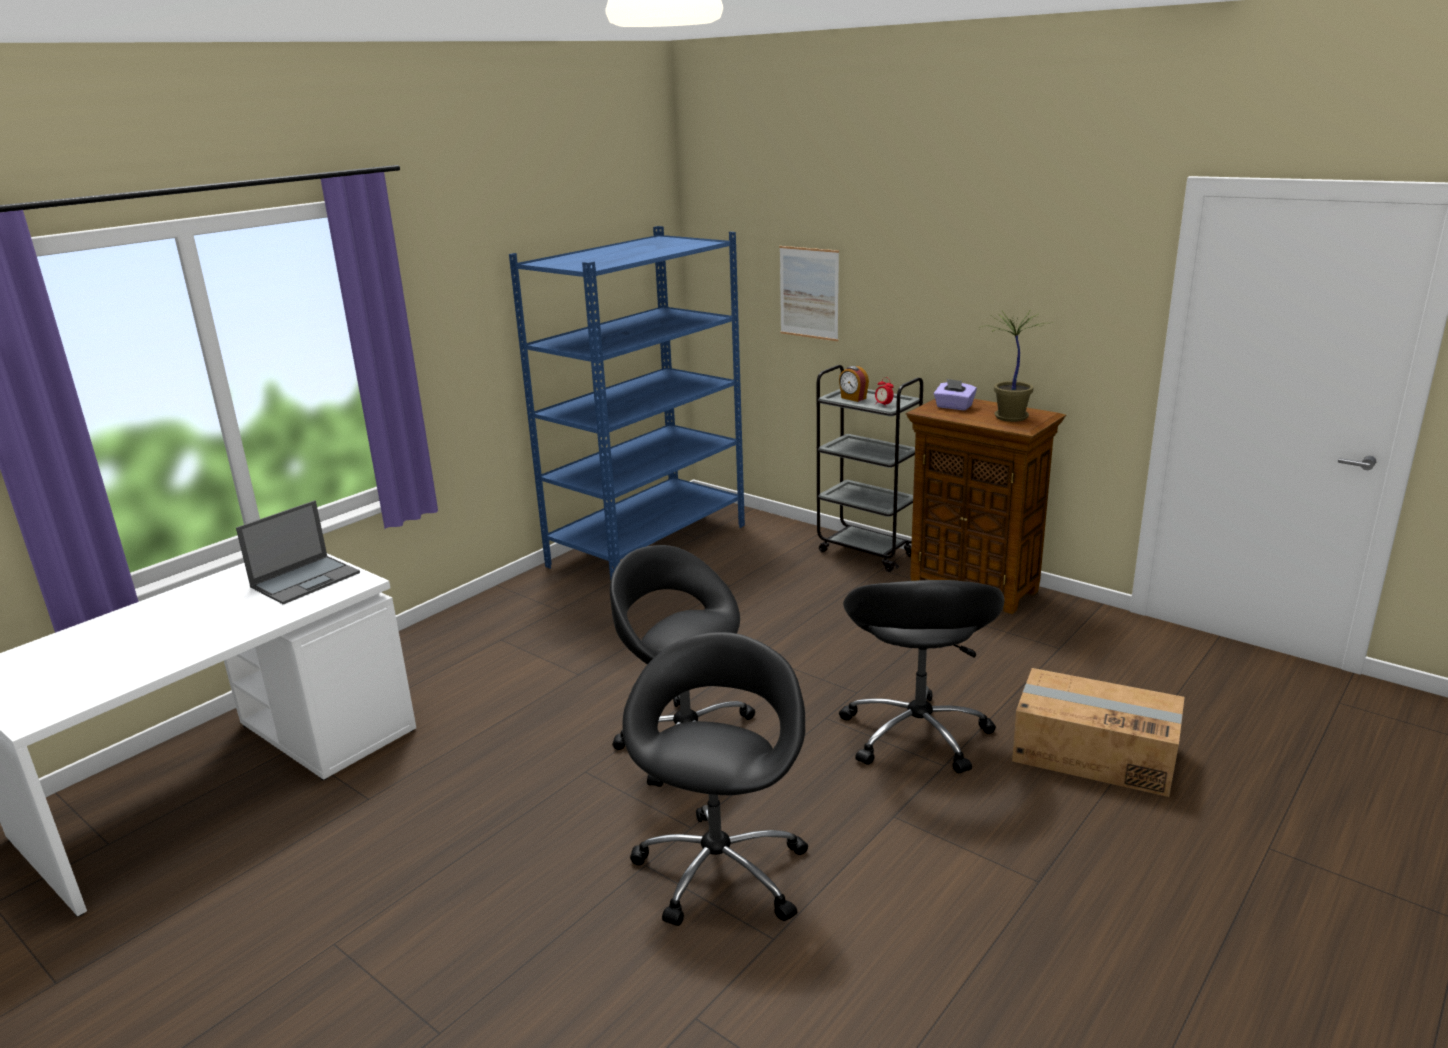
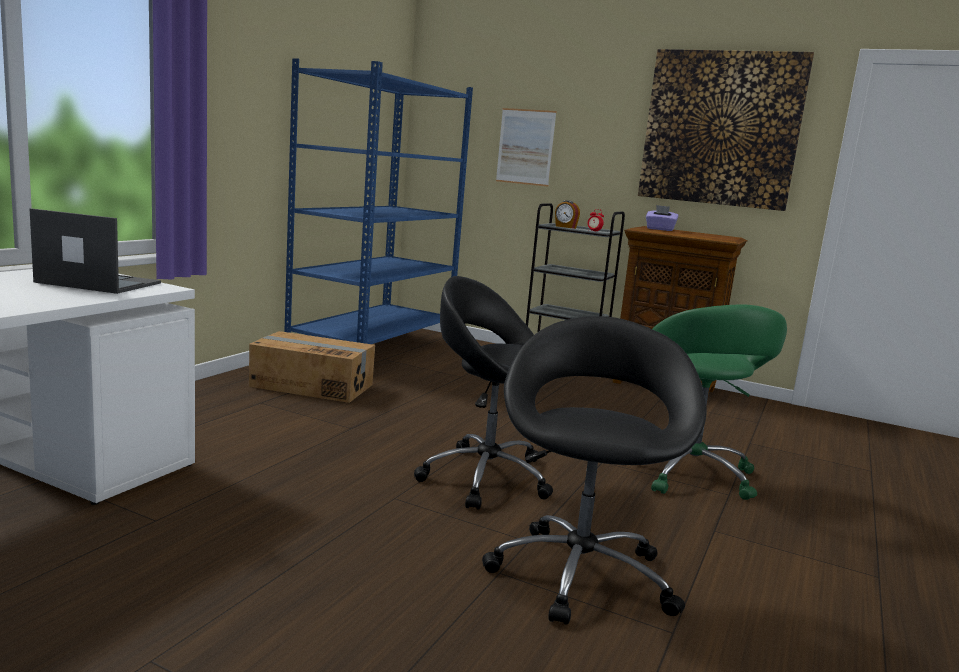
camera: 15 degrees left, 10 degrees down
laptop [236,500,360,605] -> laptop turned 105 degrees counterclockwise [30,208,161,294]
black office chair [839,580,1004,773] -> green office chair [651,305,787,500]
potted plant [979,310,1054,422] -> none
cardboard box [1012,668,1185,797] -> cardboard box moved to [249,331,375,403]
none -> picture [638,49,814,211]

